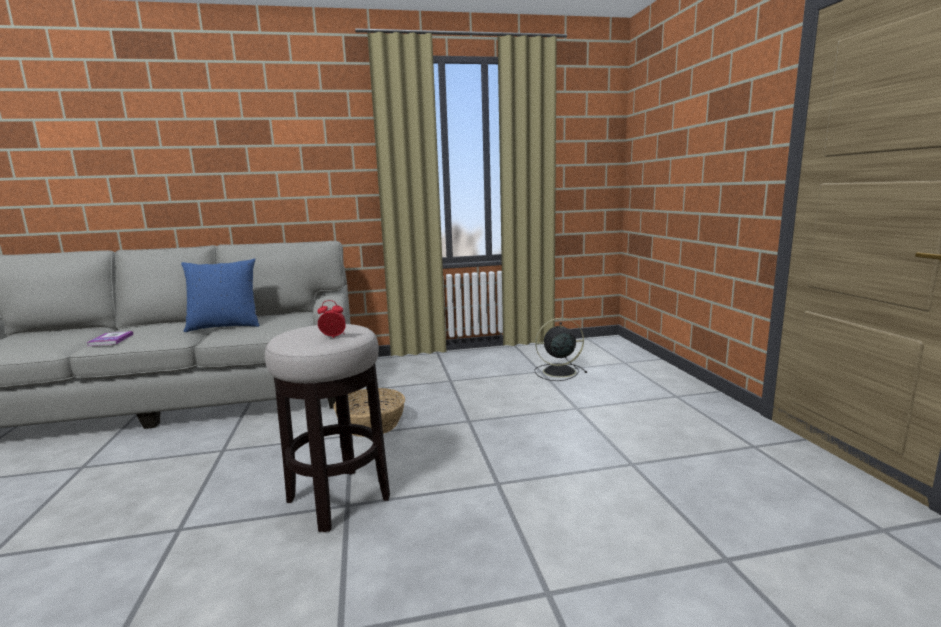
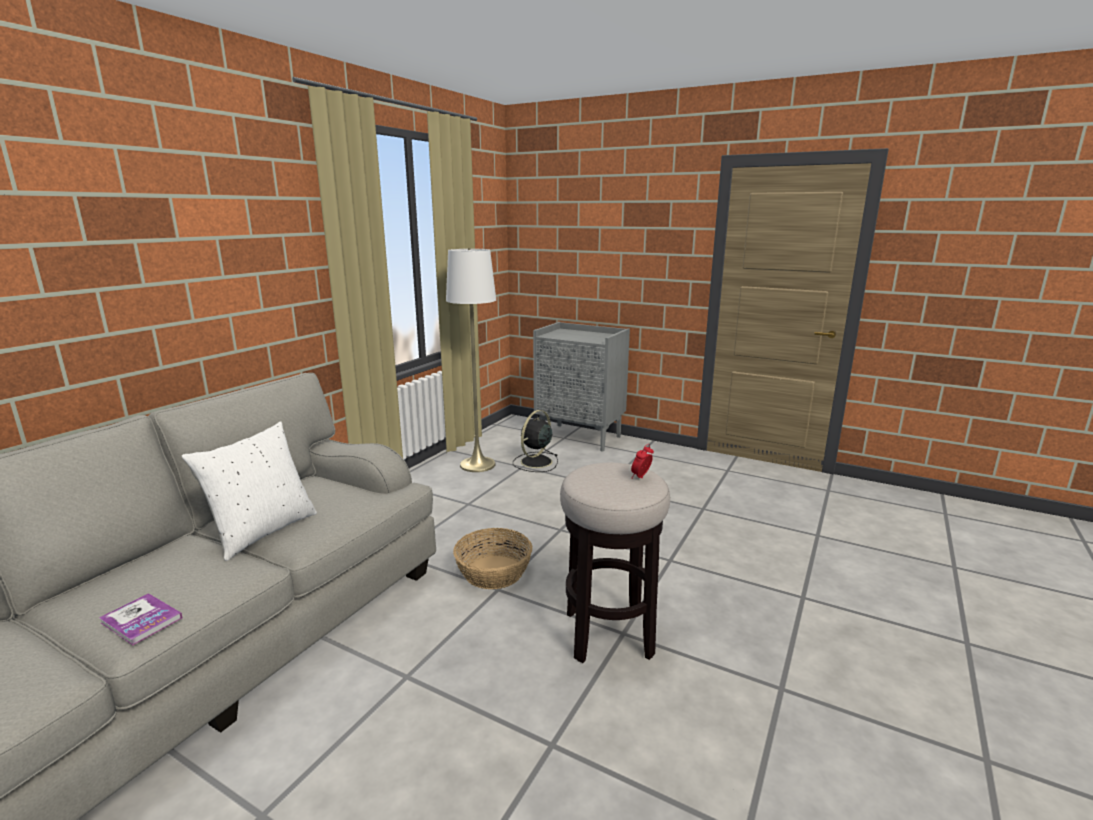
camera: 50 degrees left, 5 degrees up
blue pillow [181,259,259,332] -> white pillow [182,421,317,561]
none -> white floor lamp [446,248,496,472]
none -> grey cabinet [533,322,630,451]

